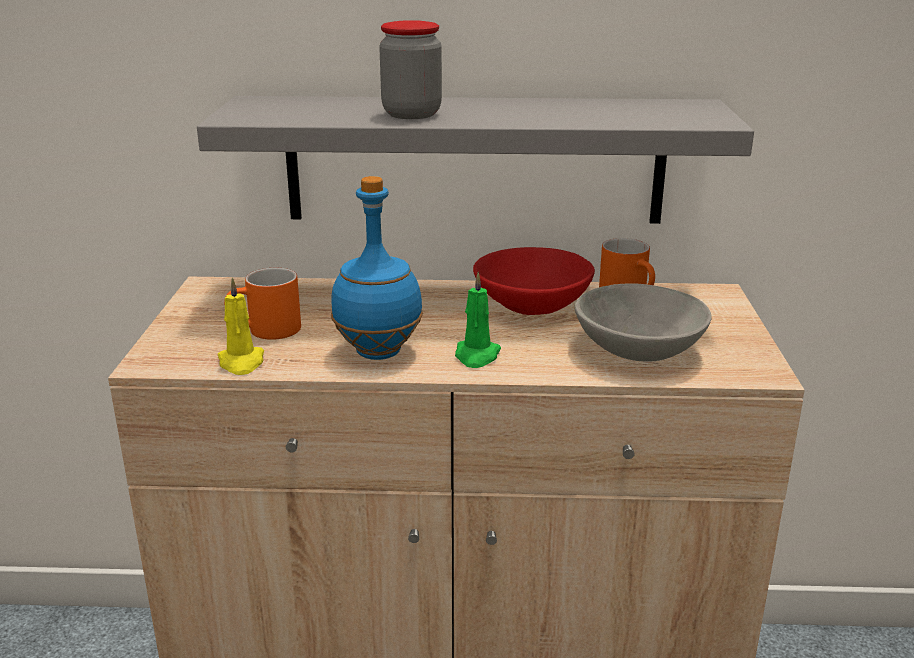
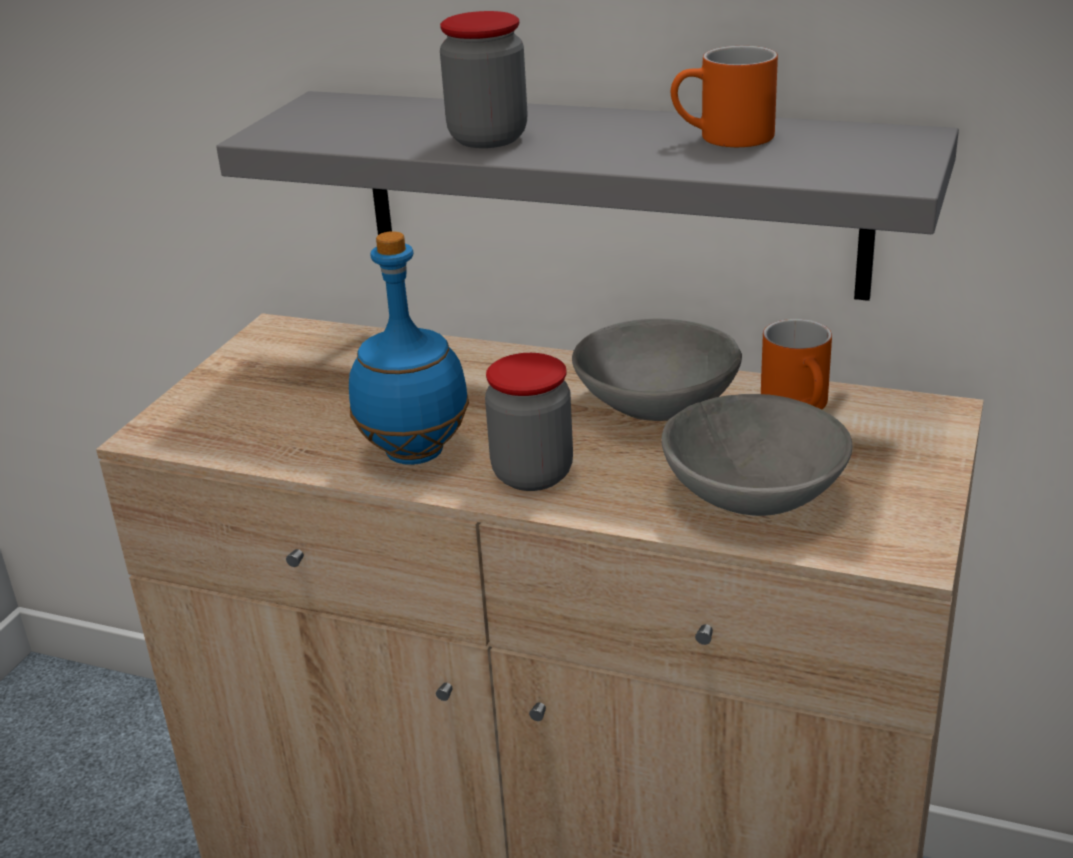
camera: 20 degrees right, 5 degrees up
yellow candle [218,278,264,375] -> none
orange mug [224,268,301,340] -> orange mug moved to [671,46,778,147]
green candle [455,272,501,368] -> jar [485,353,573,491]
red bowl [473,247,595,315] -> grey bowl [572,319,742,421]

